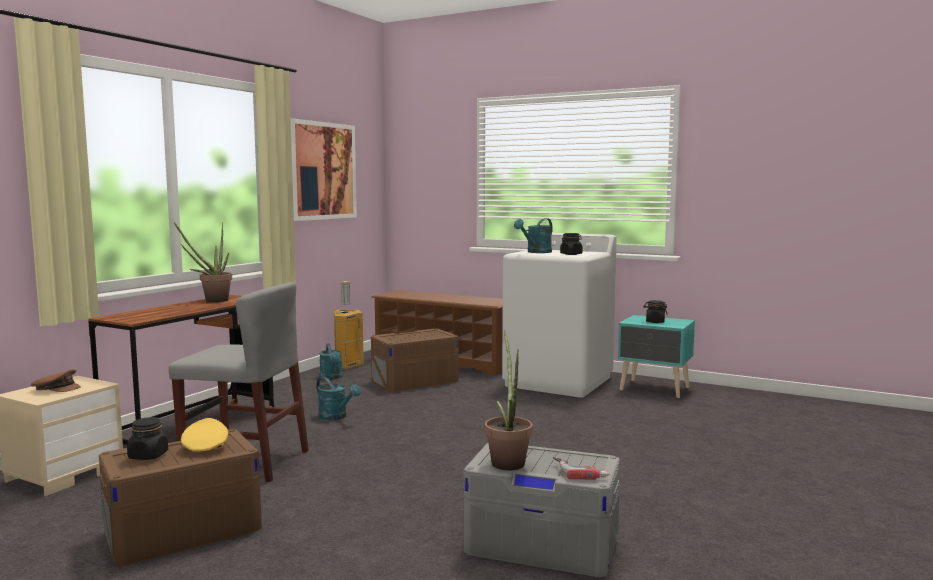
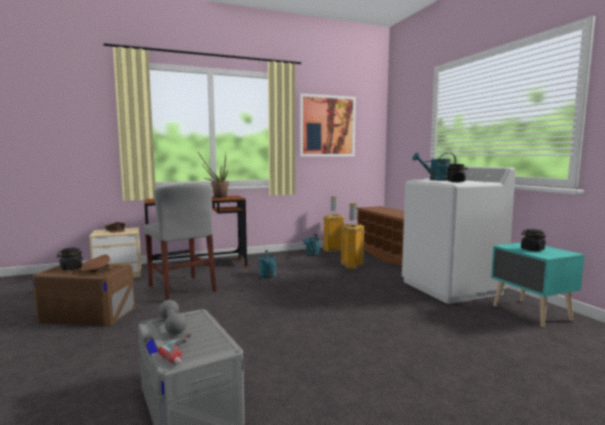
camera: 40 degrees right, 0 degrees up
yellow cap [181,418,228,451] -> brown cap [81,255,113,272]
brown storage box [371,328,459,392] -> trash can [341,203,364,269]
potted plant [485,330,533,470] -> grey dumbbell [159,300,187,335]

